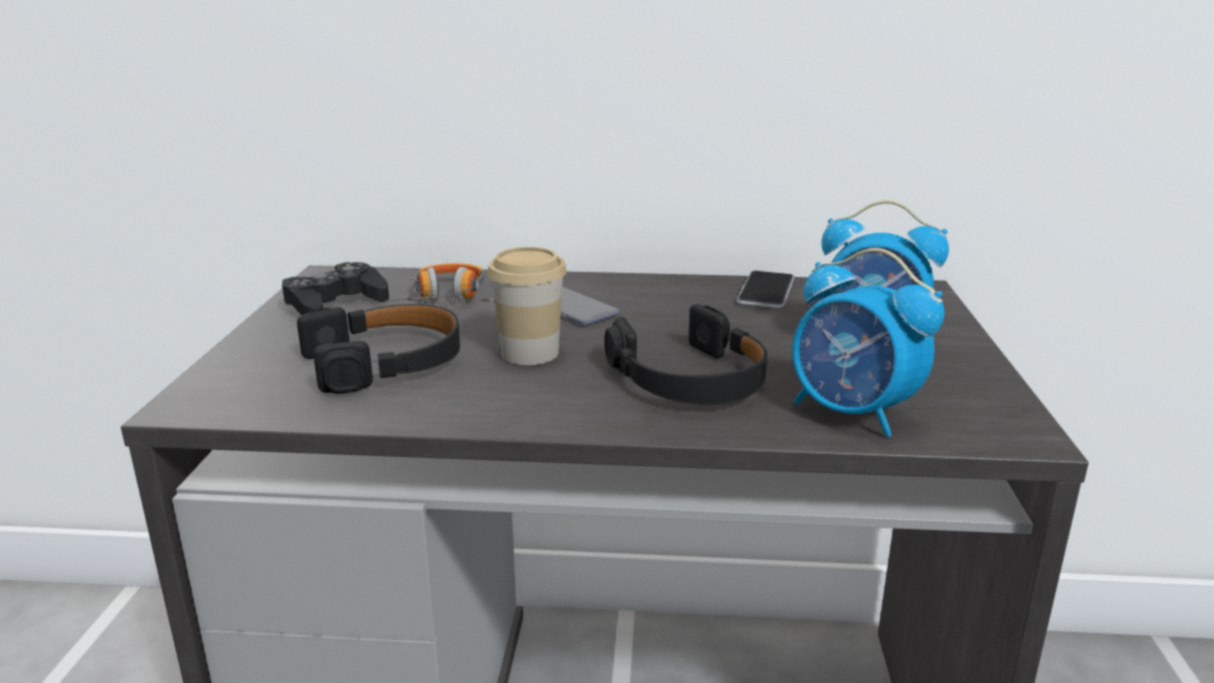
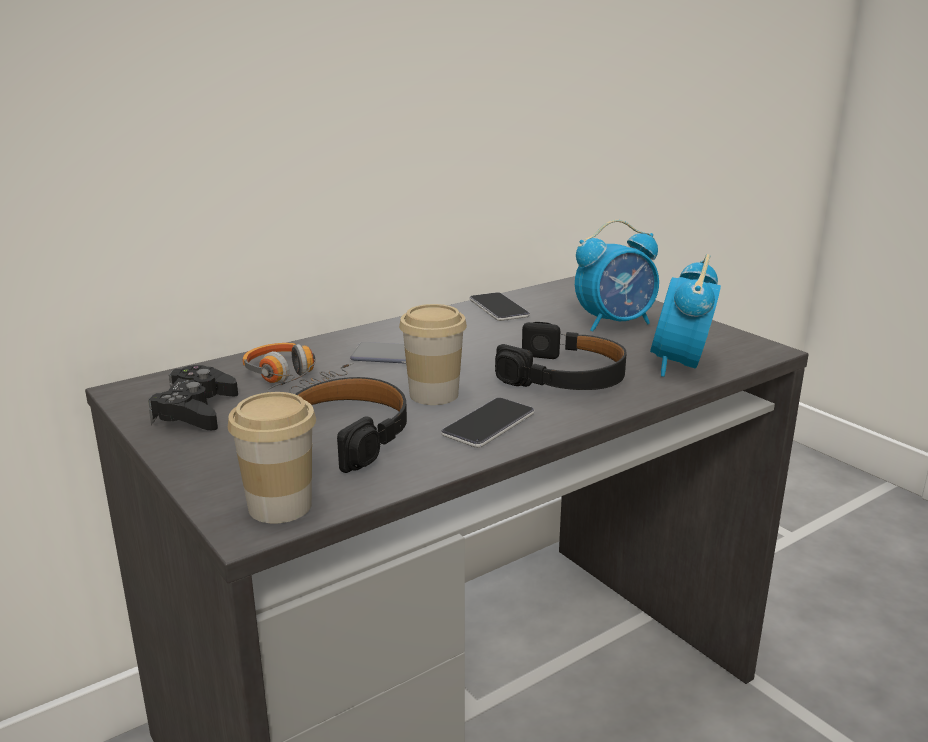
camera: 40 degrees left, 0 degrees up
alarm clock [792,248,944,437] -> alarm clock turned 105 degrees clockwise [650,254,721,377]
none -> cup [228,392,316,524]
none -> phone [441,398,535,448]

